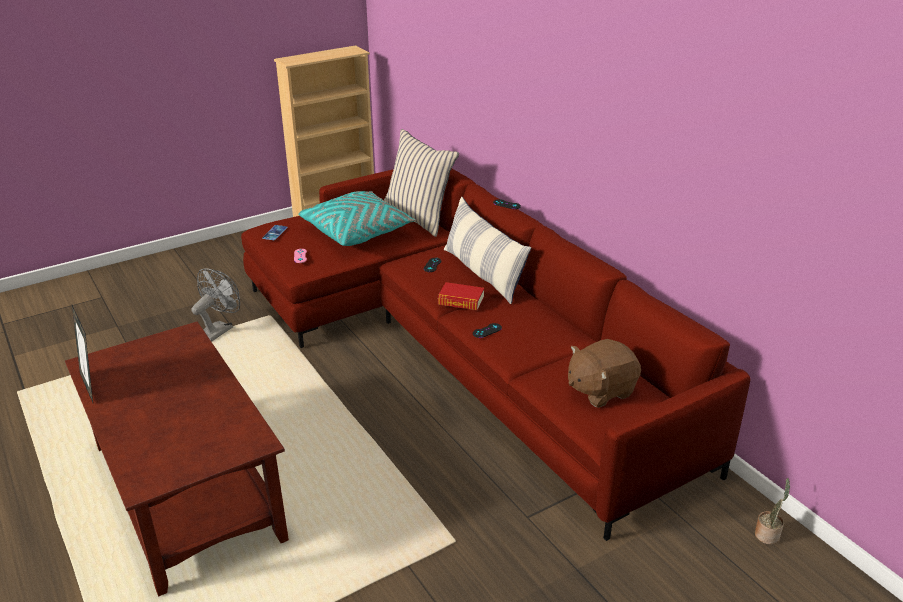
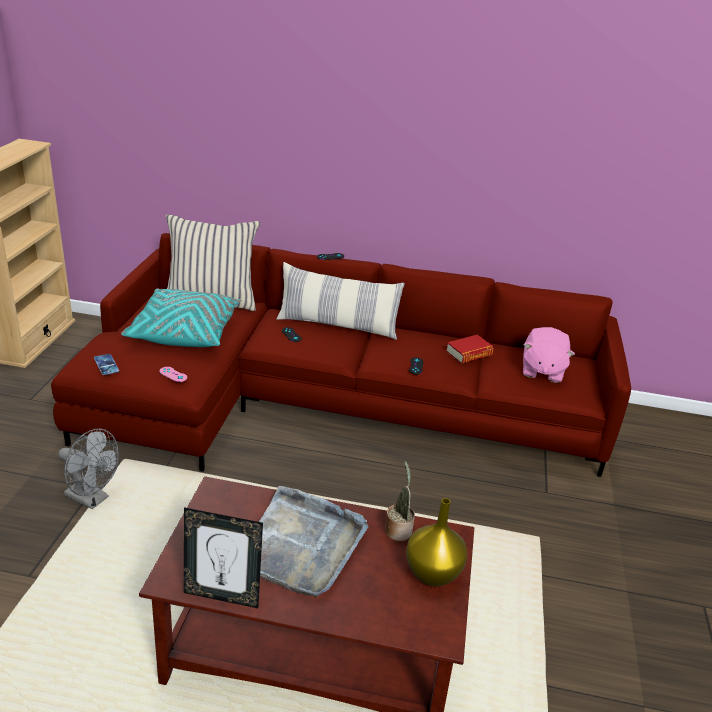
camera: 50 degrees left, 0 degrees up
grey fan [191,268,240,342] -> grey fan turned 135 degrees clockwise [58,429,119,509]
book [438,282,484,311] -> book moved to [446,335,494,363]
brown plush toy [568,339,641,408] -> pink plush toy [523,327,575,383]
potted plant [755,478,790,545] -> potted plant moved to [385,461,415,541]
none -> grey tray [259,486,368,597]
none -> yellow vase [406,498,467,586]

